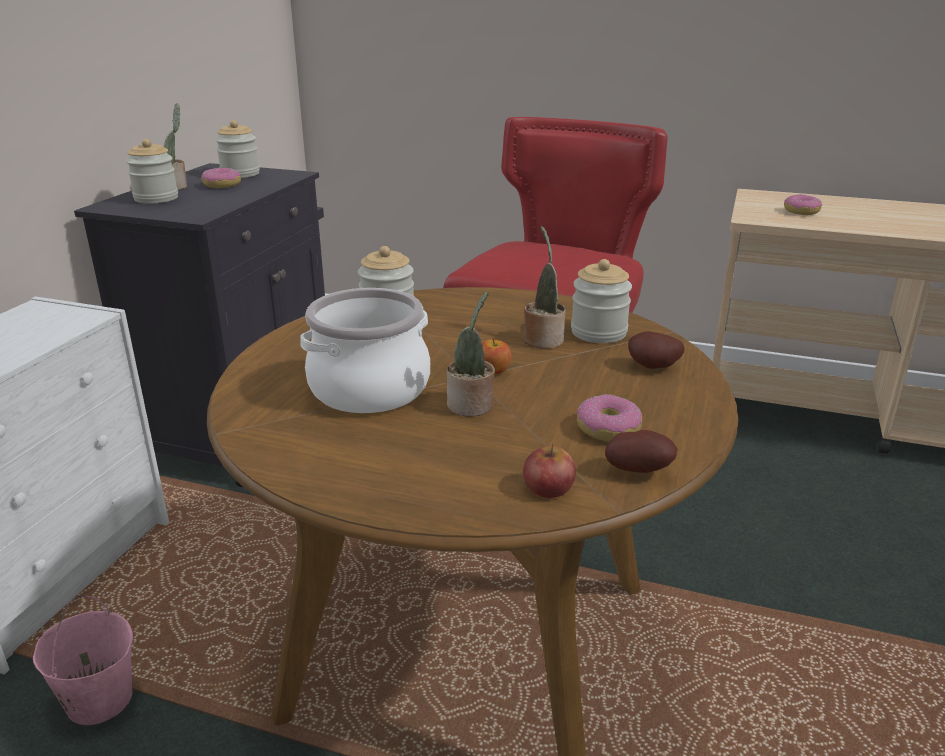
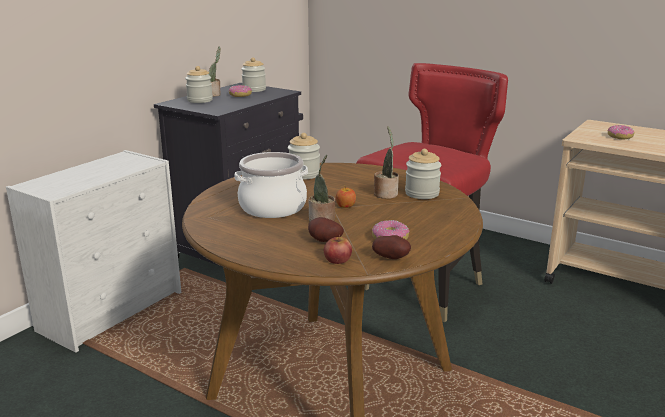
camera: 15 degrees right, 5 degrees down
pink bucket [33,596,133,725] -> none
potato [628,332,685,369] -> potato moved to [308,217,344,242]

